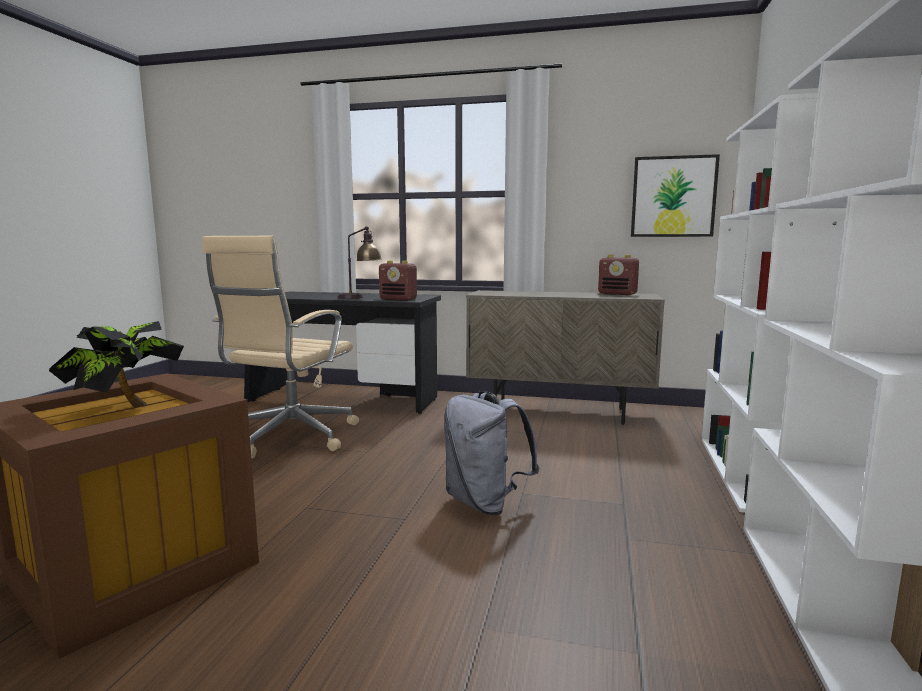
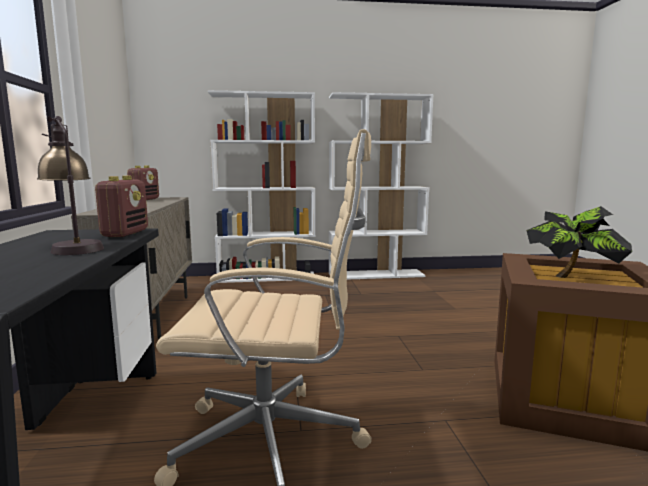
camera: 110 degrees left, 0 degrees up
grey backpack [444,391,539,515] -> none
picture [631,154,720,237] -> none

